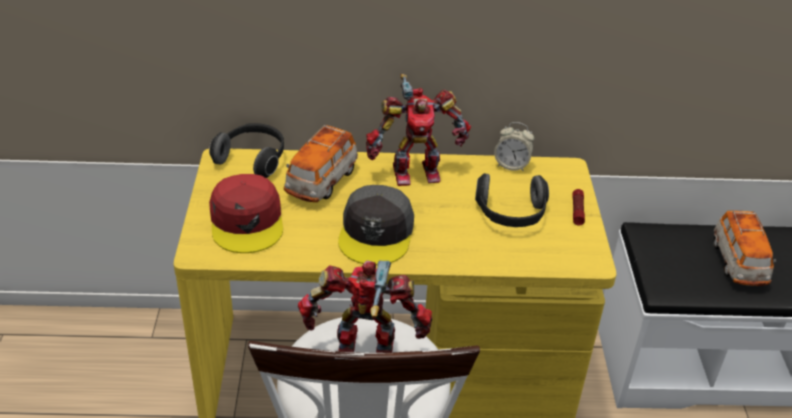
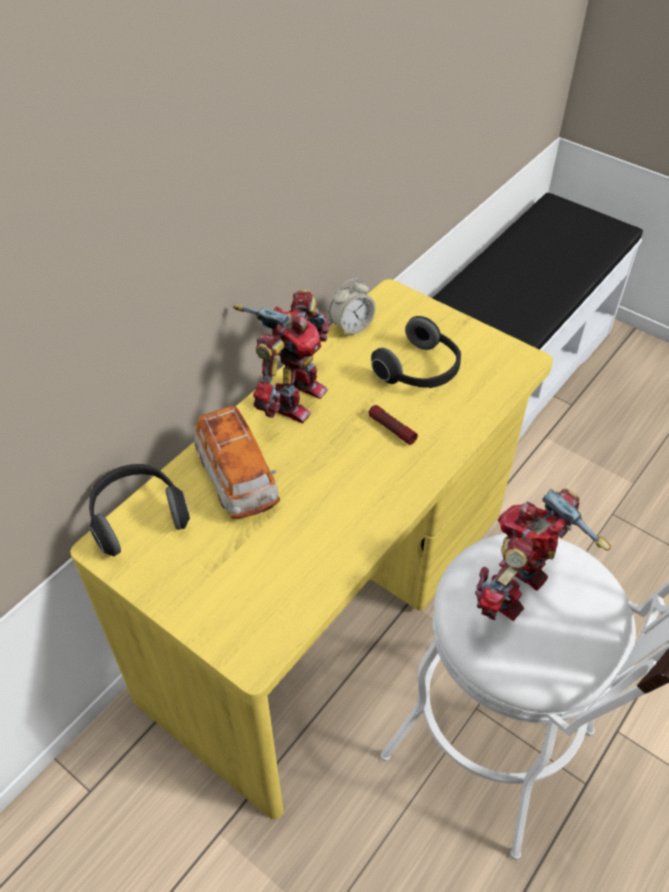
camera: 50 degrees left, 10 degrees up
red cap [209,174,283,253] -> none
grey cap [338,185,414,265] -> none
flashlight [572,189,585,226] -> flashlight moved to [368,405,418,445]
toy car [714,210,776,286] -> none

